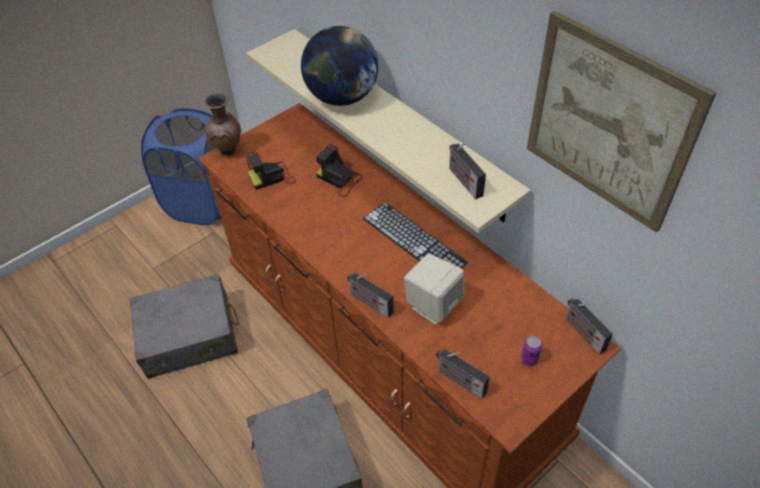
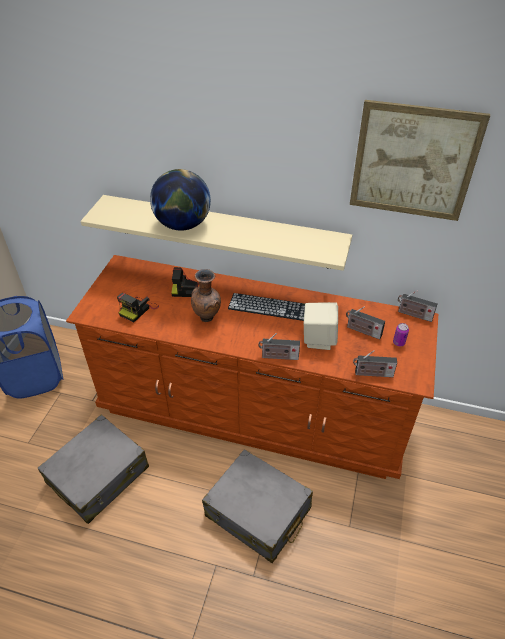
camera: 35 degrees left, 5 degrees down
brown vase [204,93,241,156] -> brown vase moved to [191,269,221,322]
radio [449,143,486,199] -> radio moved to [346,306,385,340]

